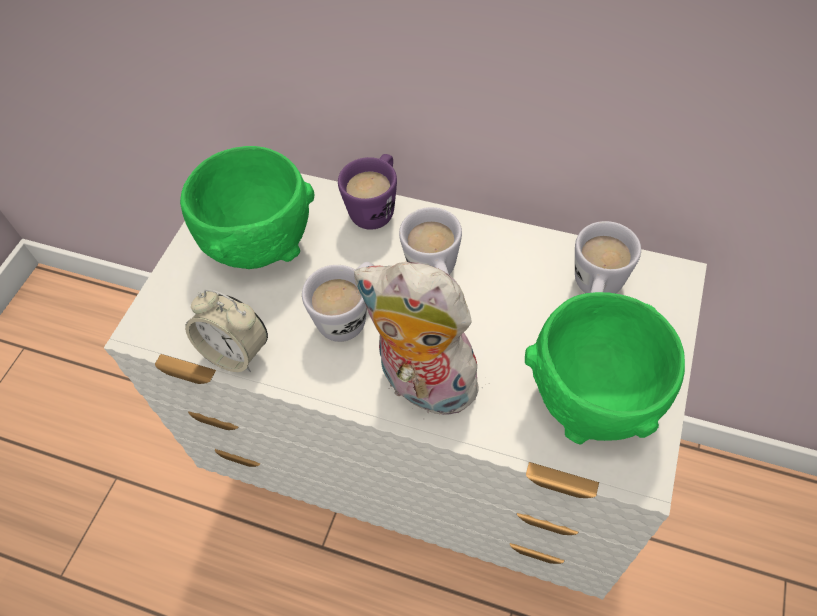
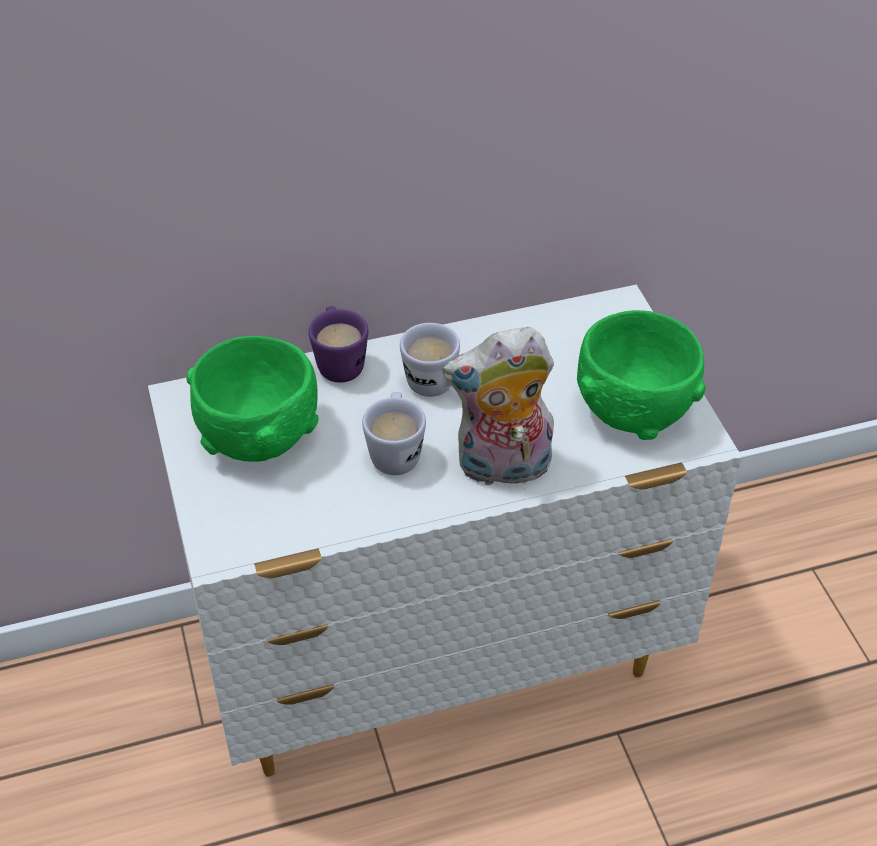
camera: 40 degrees left, 10 degrees down
alarm clock [185,289,268,372] -> none
white mug [575,221,641,294] -> none

